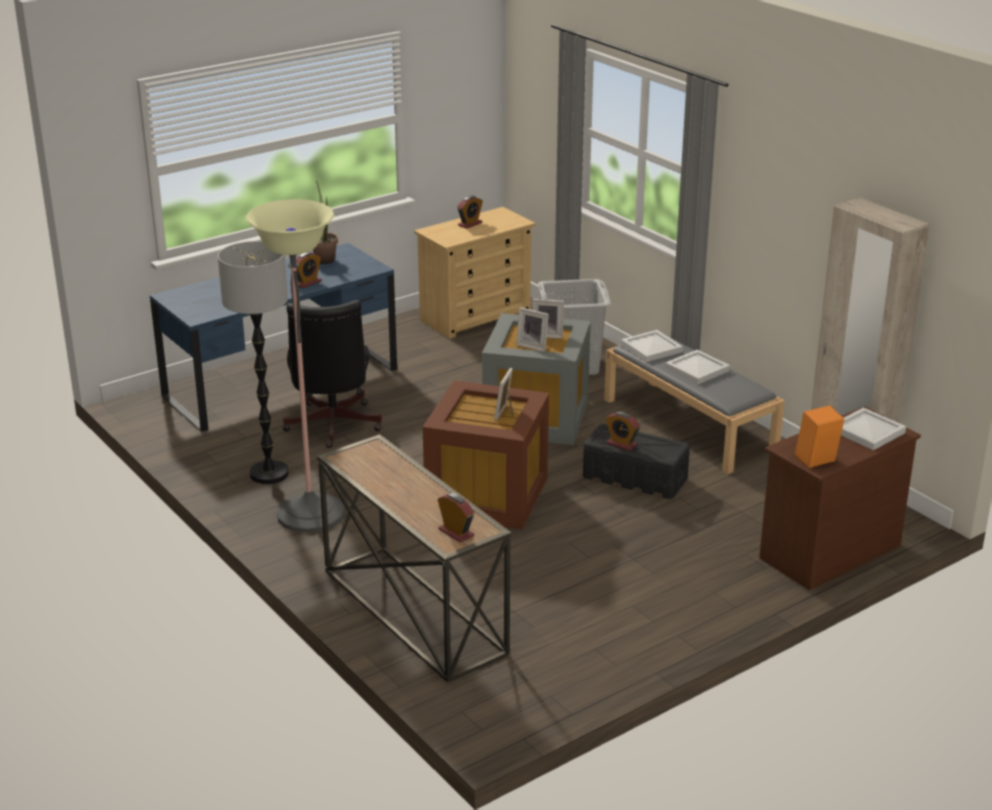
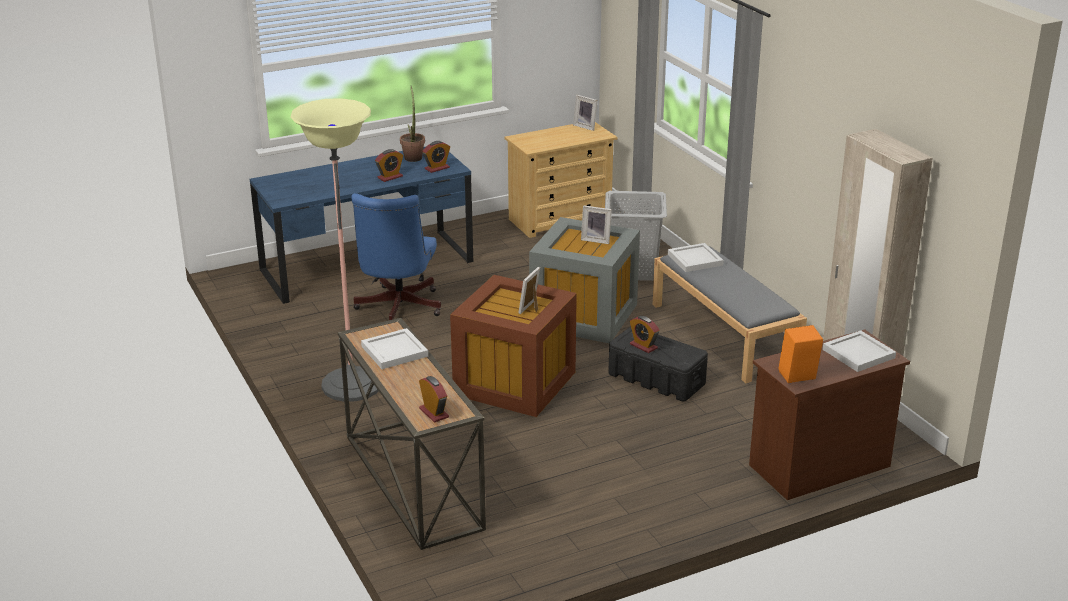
camera: 10 degrees right, 0 degrees up
floor lamp [218,241,289,484] -> none
black office chair [283,300,382,448] -> blue office chair [351,193,441,320]
alarm clock [457,196,483,229] -> alarm clock moved to [422,141,450,173]
picture frame [516,307,549,351] -> picture frame moved to [573,95,598,131]
white tray [665,350,730,384] -> white tray moved to [361,328,428,369]

